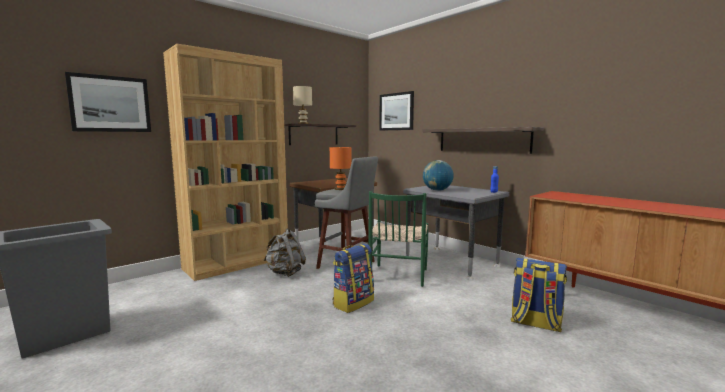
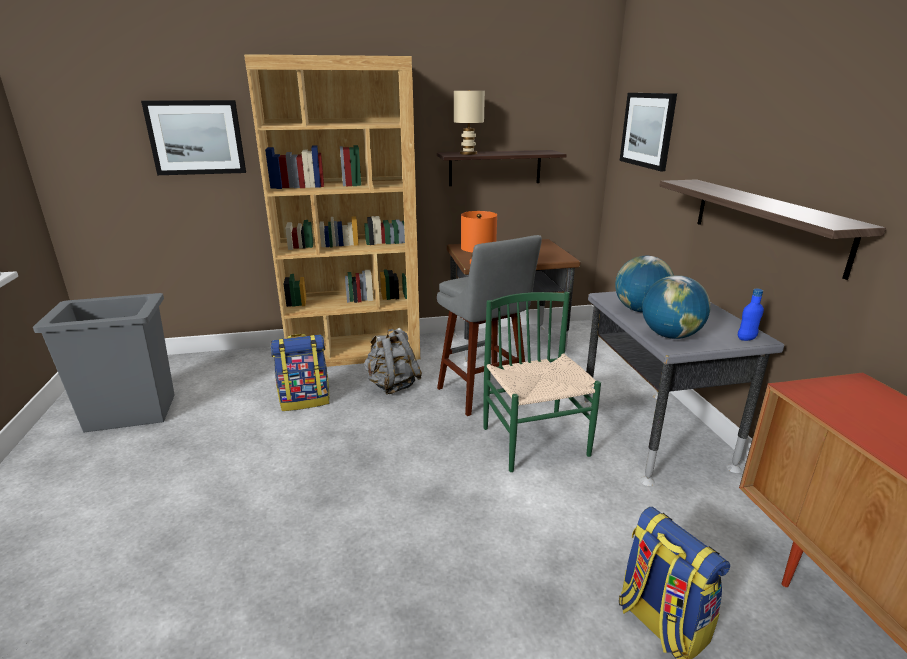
camera: 30 degrees right, 15 degrees up
backpack [333,243,374,313] -> backpack moved to [271,334,329,411]
green chair [368,191,428,287] -> green chair turned 120 degrees clockwise [484,292,601,472]
none -> globe [642,275,711,339]

